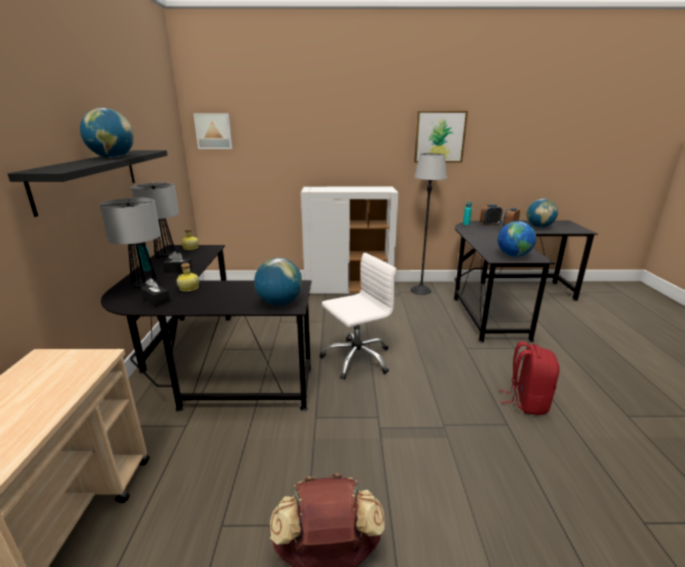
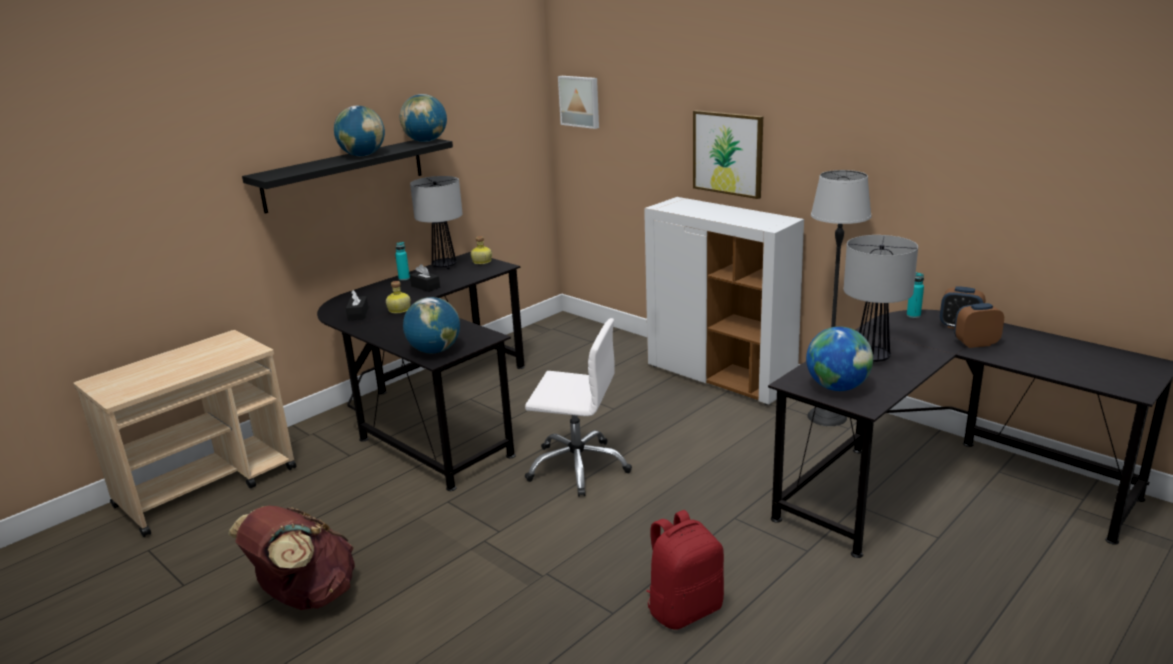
camera: 45 degrees right, 0 degrees up
table lamp [100,198,161,288] -> table lamp moved to [844,235,918,363]
picture [414,111,468,162] -> picture moved to [693,110,763,199]
globe [526,199,558,227] -> globe moved to [400,94,447,142]

